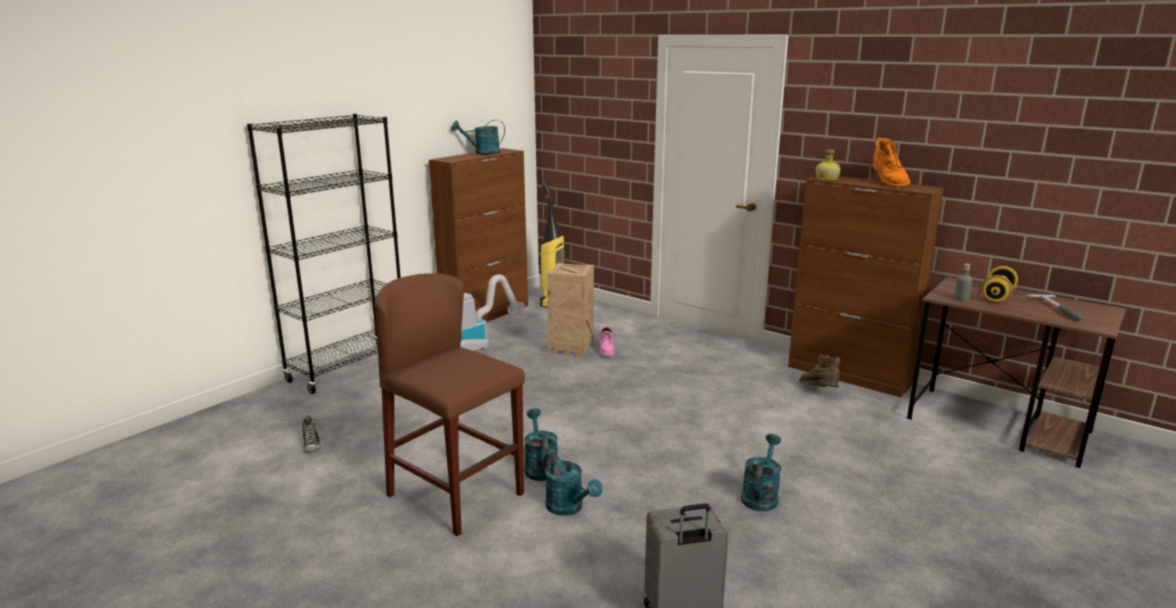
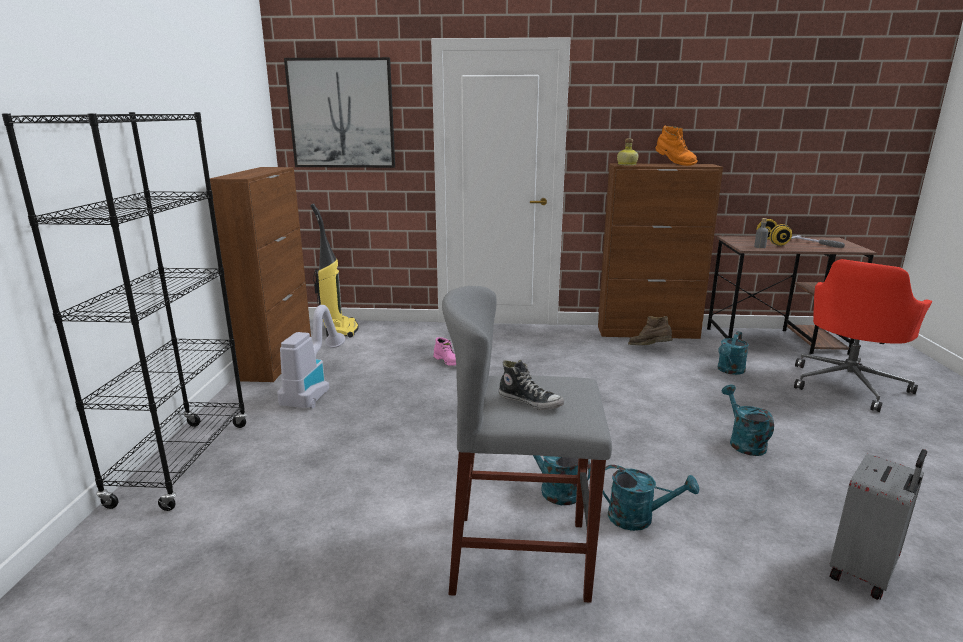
camera: 35 degrees left, 0 degrees up
shoe [302,415,321,453] -> shoe moved to [499,360,564,410]
brown stool [374,273,525,536] -> grey stool [442,286,612,603]
turquoise watering can [451,120,505,155] -> turquoise watering can moved to [718,331,749,375]
crate [547,263,594,356] -> none
none -> picture [284,57,395,168]
none -> red office chair [794,259,932,412]

